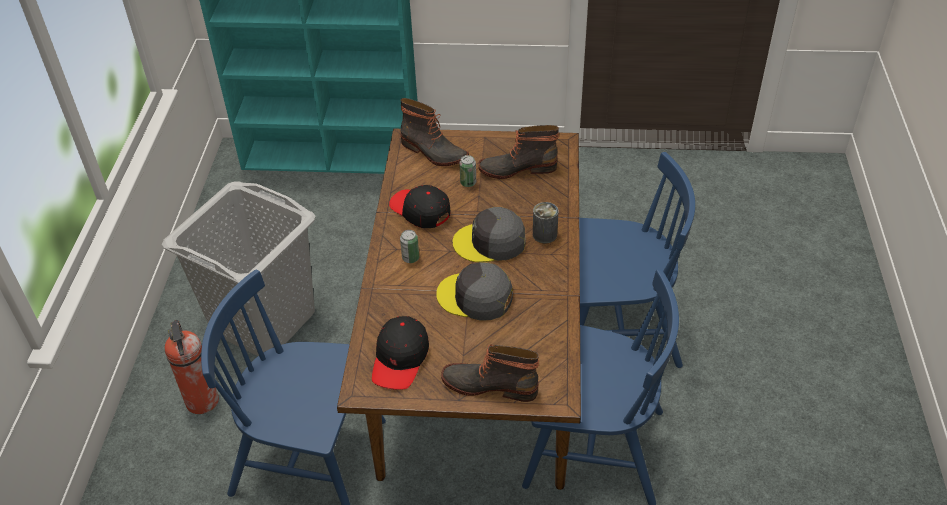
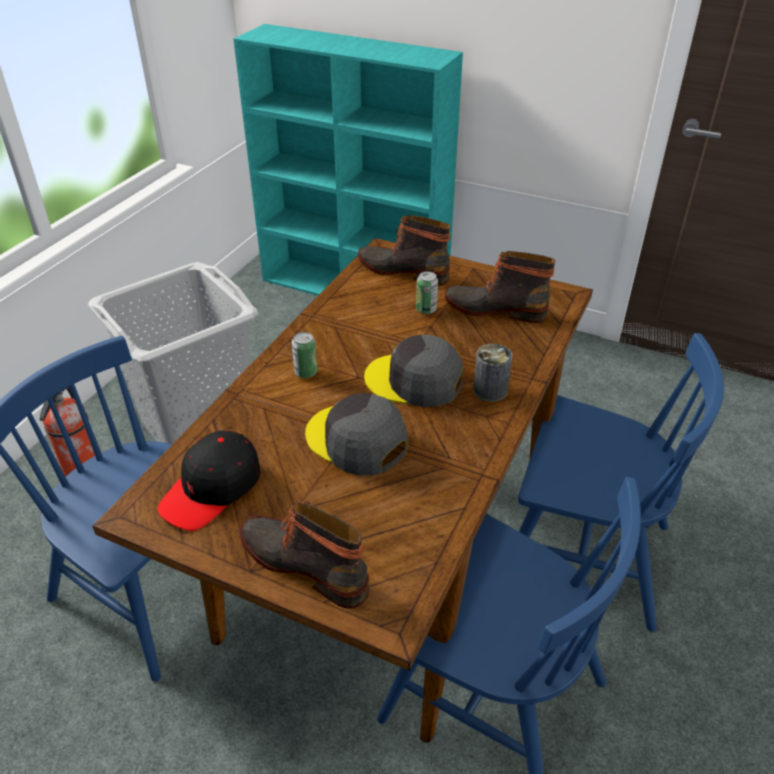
camera: 20 degrees right, 5 degrees down
black cap [389,185,451,228] -> none
boot [400,98,469,166] -> boot turned 150 degrees clockwise [358,215,450,286]

